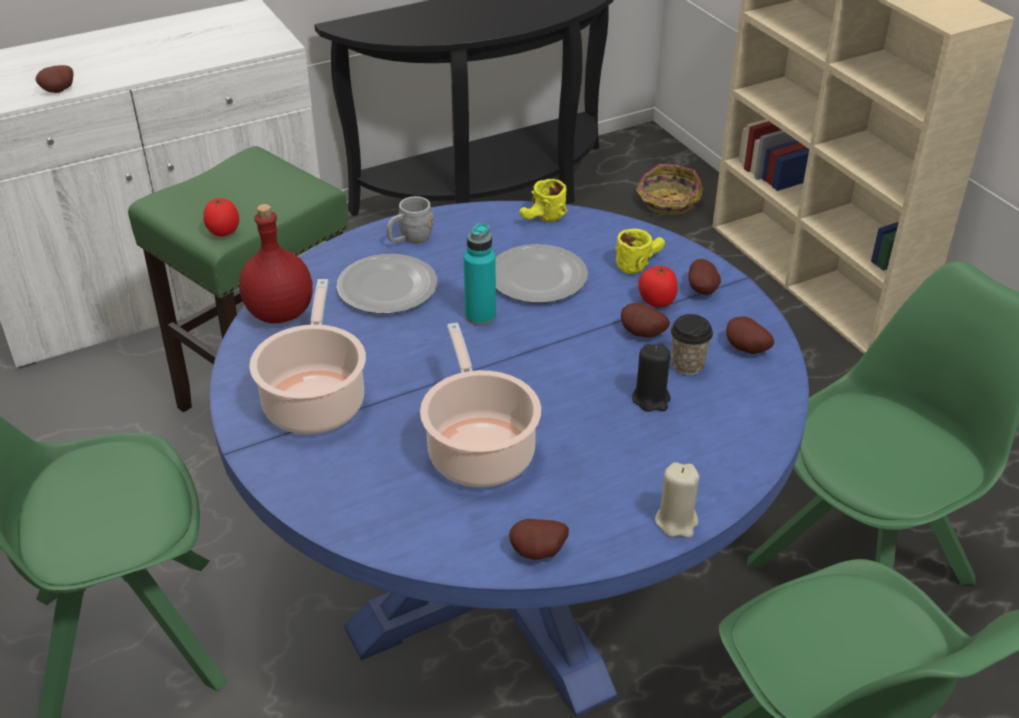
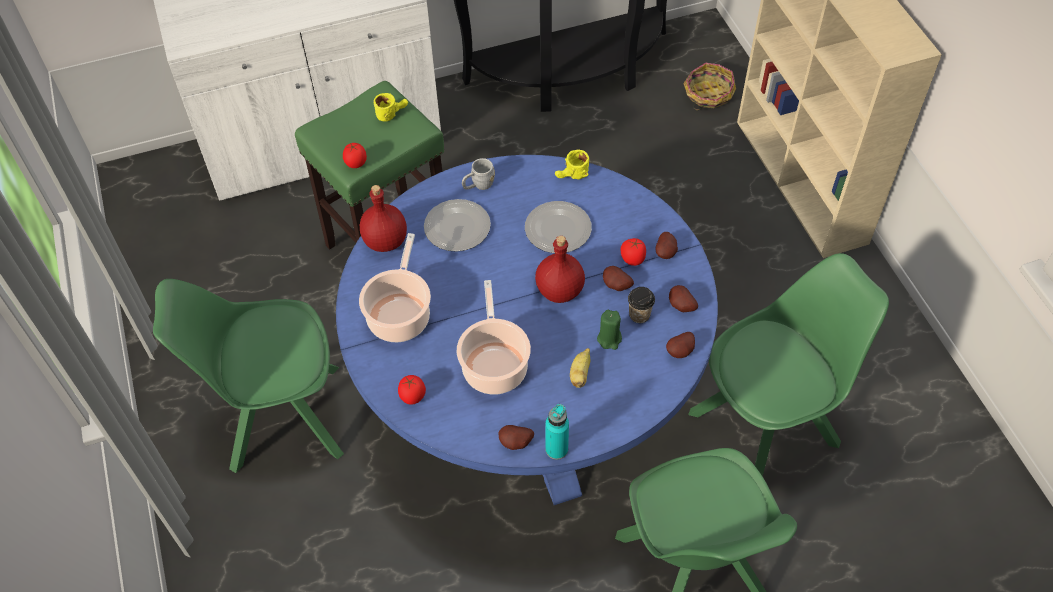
camera: 10 degrees right, 15 degrees up
potato [35,65,74,93] -> potato moved to [666,332,695,358]
turquoise bottle [464,223,496,325] -> turquoise bottle moved to [545,404,569,460]
yellow mug [615,229,665,274] -> yellow mug moved to [373,93,408,122]
black candle [632,344,671,412] -> green candle [597,310,622,350]
beige candle [655,462,699,538] -> none
none -> tomato [398,375,426,405]
none -> red bottle [535,236,585,303]
none -> banana [570,348,590,388]

